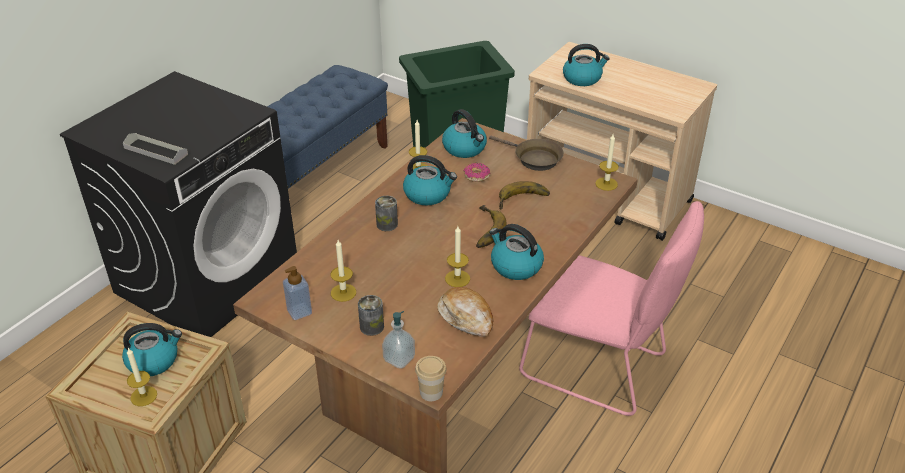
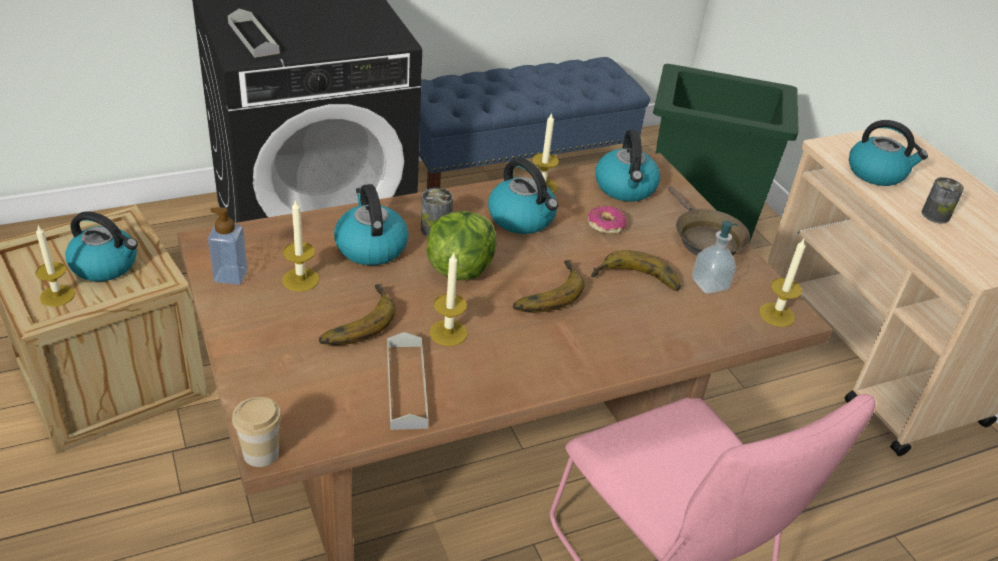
camera: 30 degrees right, 0 degrees up
can [358,295,384,336] -> can moved to [922,177,964,223]
soap dispenser [382,311,415,369] -> soap dispenser moved to [692,220,738,294]
bread [437,287,493,337] -> grey tray [387,332,429,430]
kettle [489,224,544,280] -> kettle moved to [334,184,409,265]
none -> banana [319,284,396,346]
none -> lettuce [426,211,496,280]

